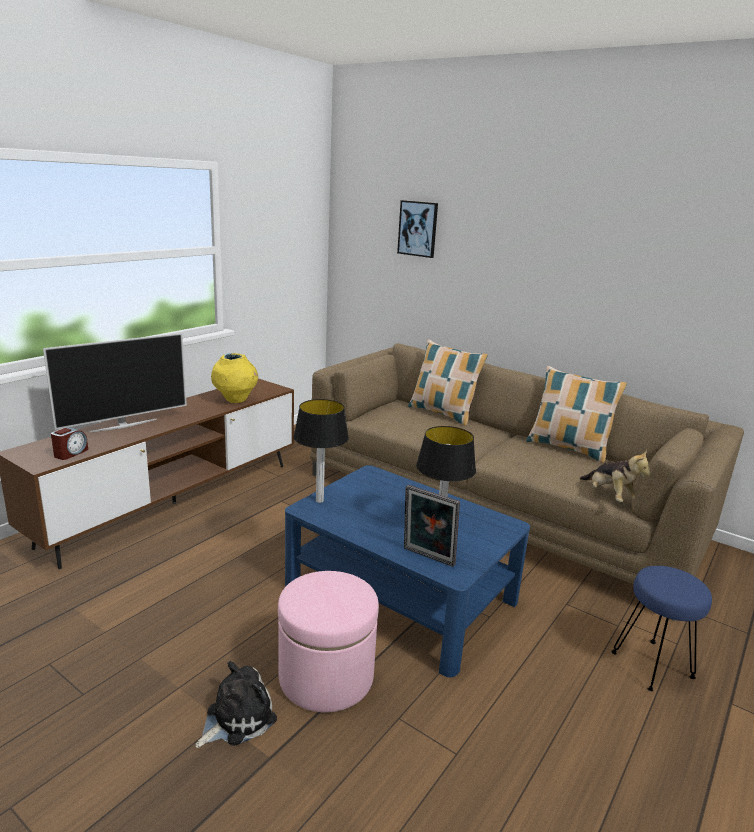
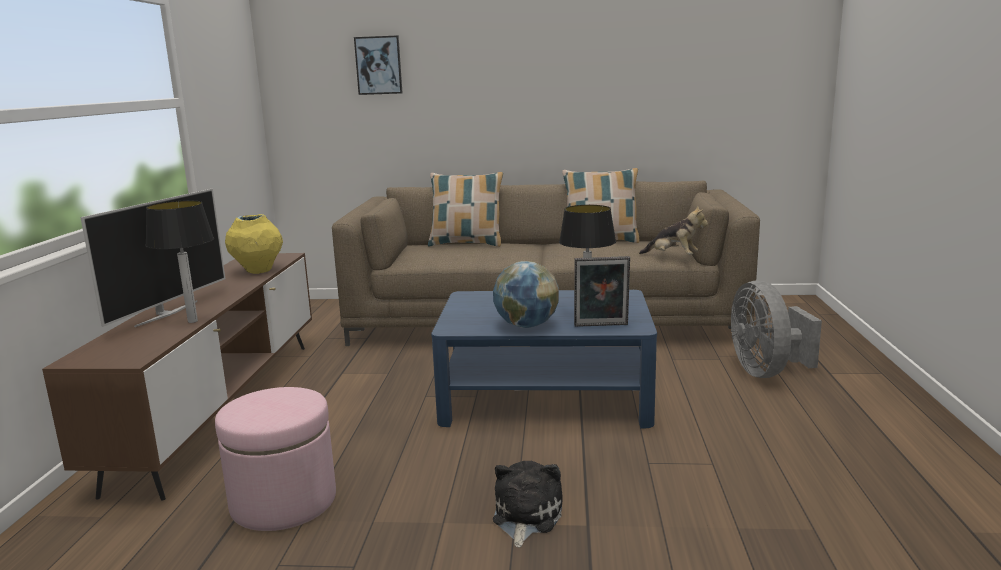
camera: 30 degrees left, 5 degrees down
alarm clock [51,427,88,460] -> none
pink ottoman [278,571,379,713] -> pink ottoman moved to [215,387,336,531]
table lamp [294,399,349,503] -> table lamp moved to [145,200,214,323]
blue stool [611,566,712,691] -> grey fan [731,281,822,378]
none -> globe [493,261,559,328]

